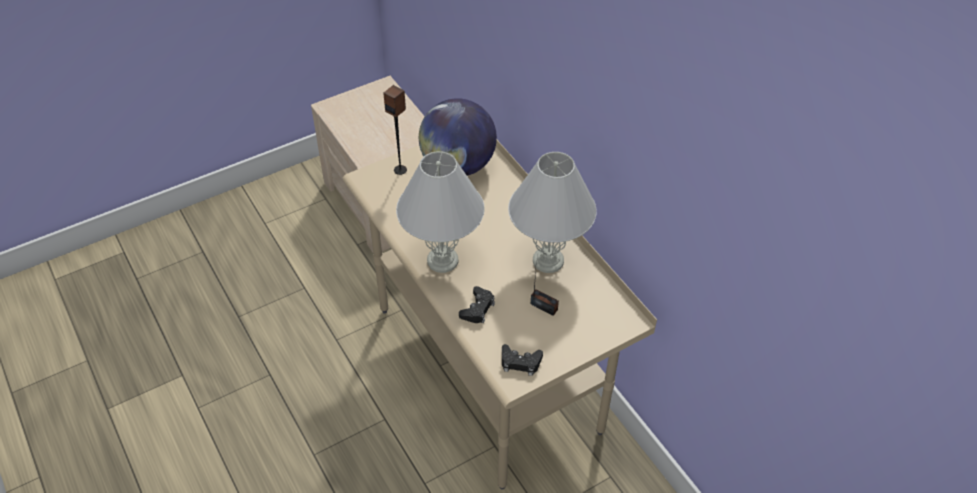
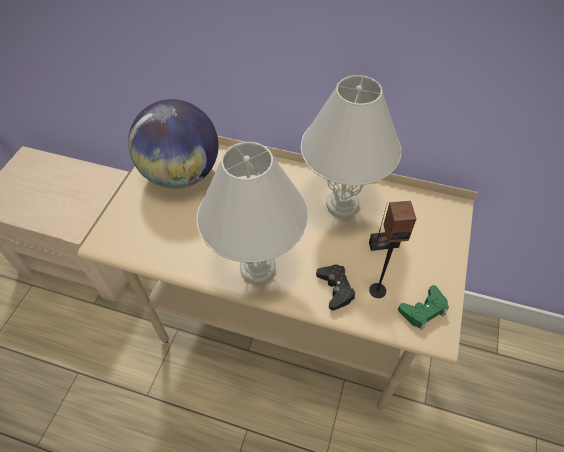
camera: 40 degrees left, 5 degrees up
speaker [383,85,407,175] -> speaker moved to [369,201,416,298]
black game controller [502,344,543,376] -> green game controller [398,285,449,330]

